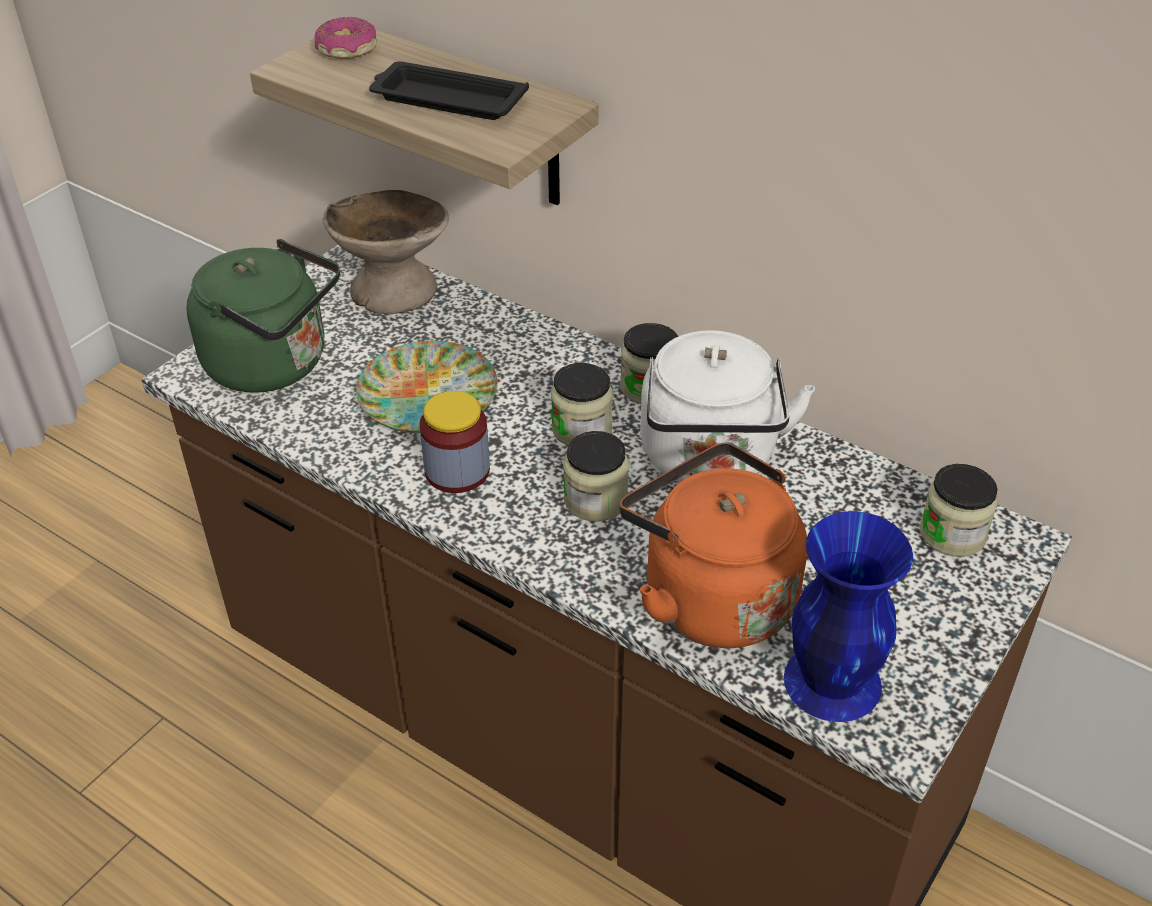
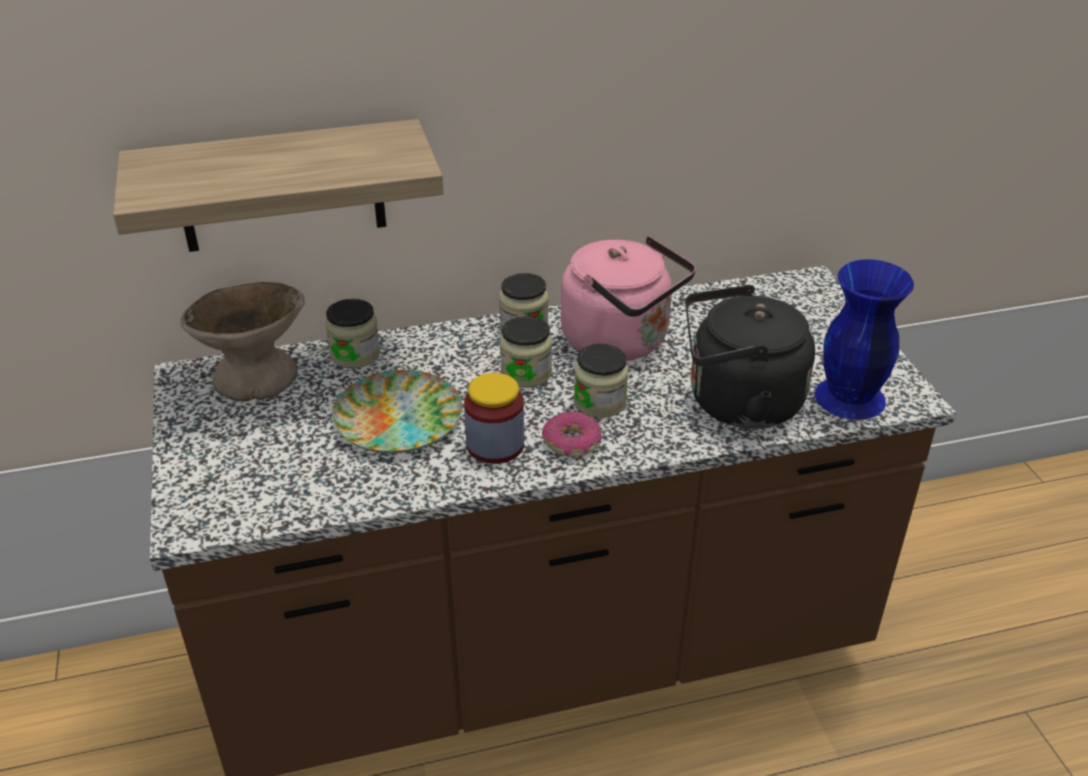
camera: 50 degrees left, 5 degrees down
green kettle [186,239,340,393] -> none
donut [314,17,377,59] -> donut moved to [542,411,601,457]
black tray [369,61,529,120] -> none
orange kettle [620,443,807,648] -> black kettle [685,285,815,429]
white kettle [640,330,815,482] -> pink kettle [561,236,696,361]
jar [920,464,998,557] -> jar moved to [326,299,380,369]

